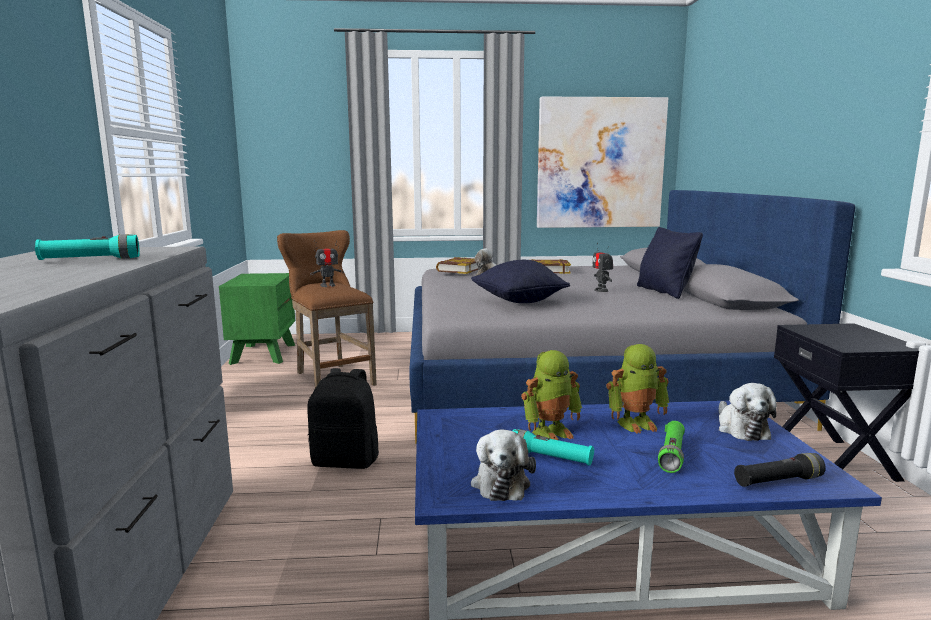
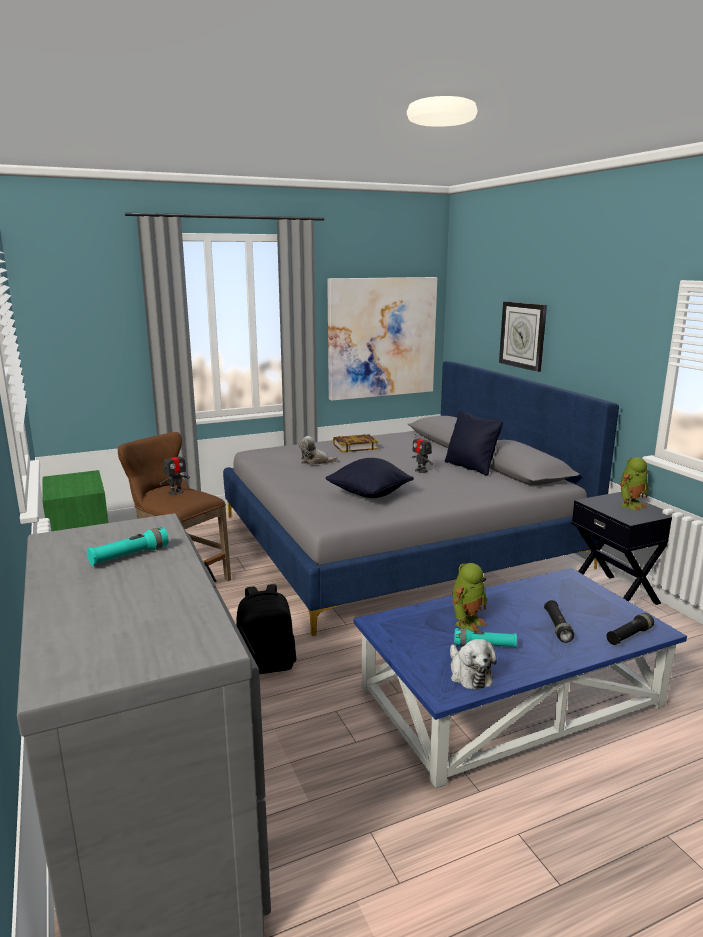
camera: 20 degrees left, 5 degrees up
book [436,257,478,274] -> none
toy robot [606,344,669,434] -> toy robot moved to [620,457,649,511]
green flashlight [658,421,685,473] -> black flashlight [544,600,574,643]
plush toy [719,383,777,441] -> none
none -> wall clock [499,301,547,372]

